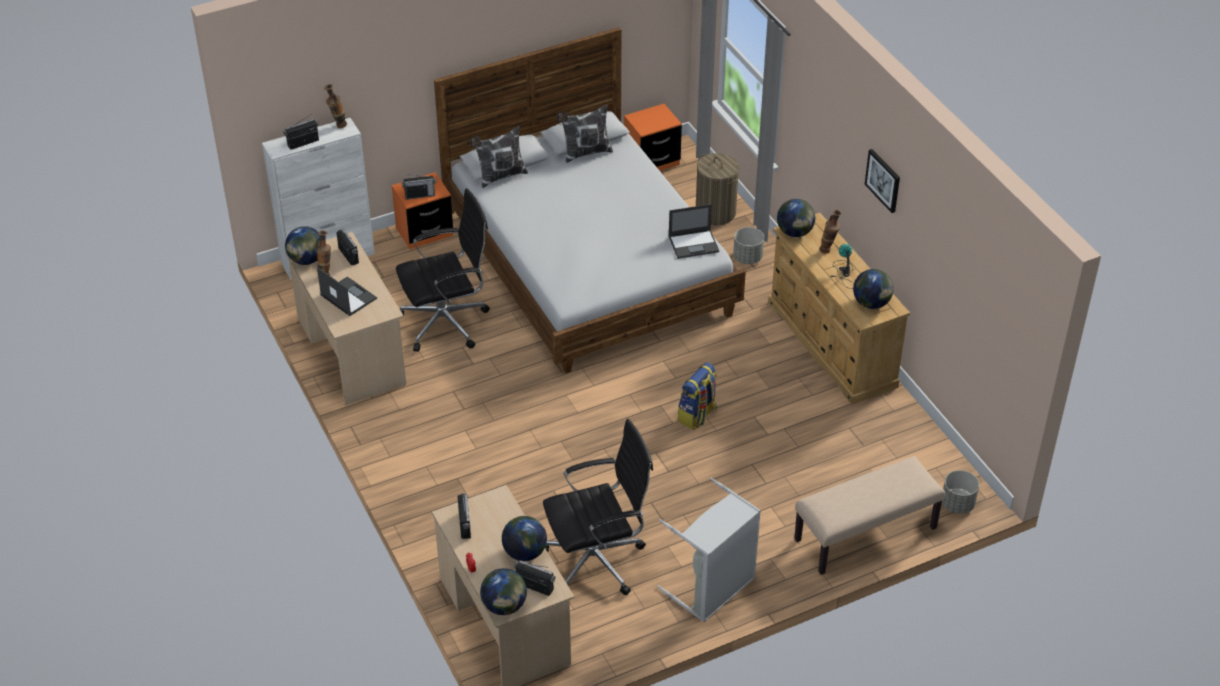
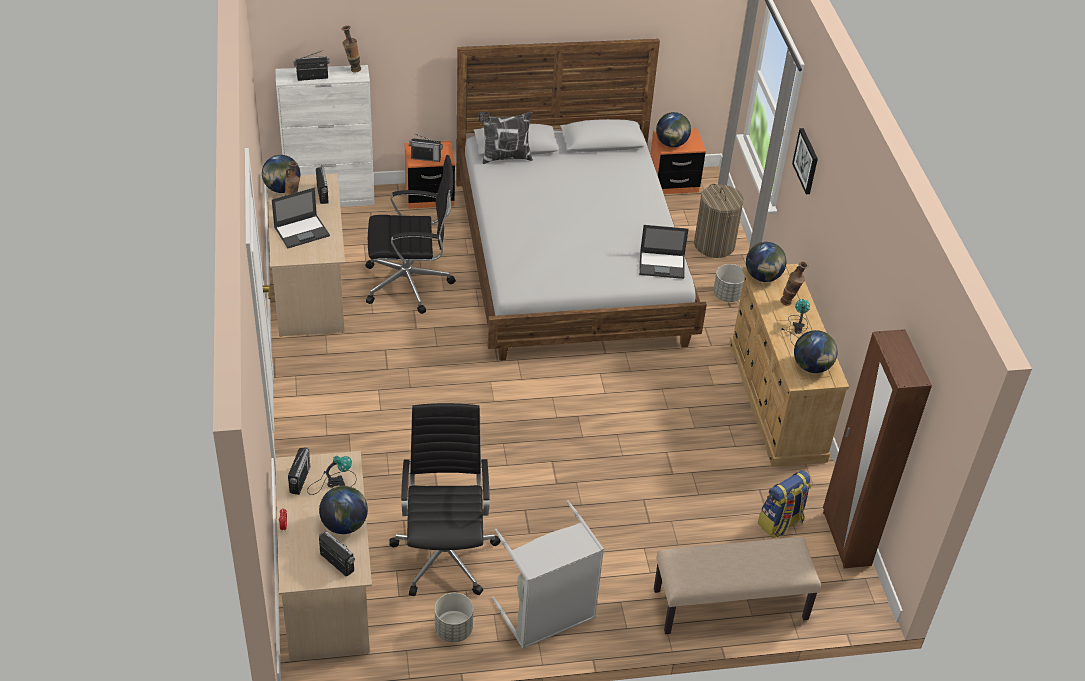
camera: 15 degrees right, 0 degrees up
laptop [317,267,377,316] -> laptop turned 90 degrees clockwise [272,188,330,248]
globe [480,568,527,615] -> globe moved to [656,112,691,147]
black office chair [543,419,653,595] -> black office chair turned 90 degrees counterclockwise [389,403,501,596]
pillow [557,105,613,163] -> none
backpack [678,362,717,430] -> backpack moved to [758,470,811,538]
picture [865,149,900,213] -> picture moved to [792,128,818,194]
grey planter [942,470,979,514] -> grey planter moved to [435,593,473,642]
none -> table lamp [307,456,357,495]
none -> brown wardrobe [823,329,932,568]

